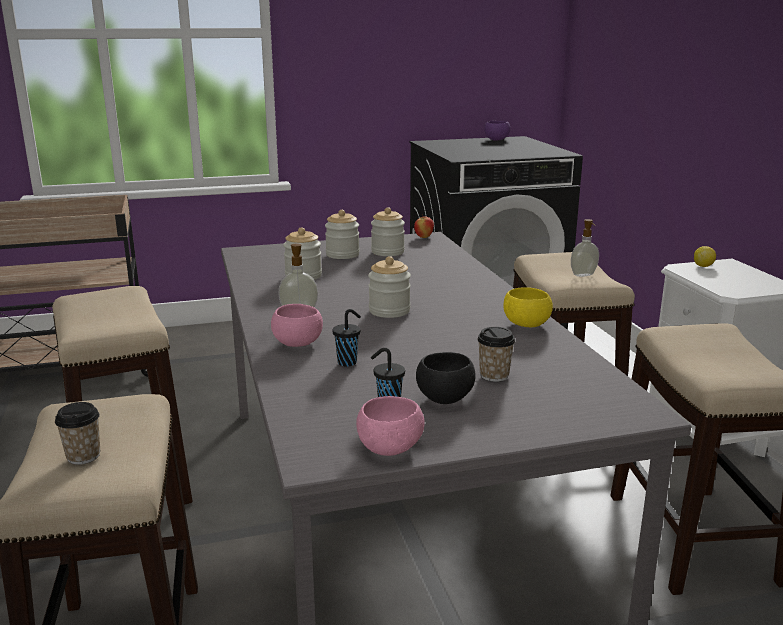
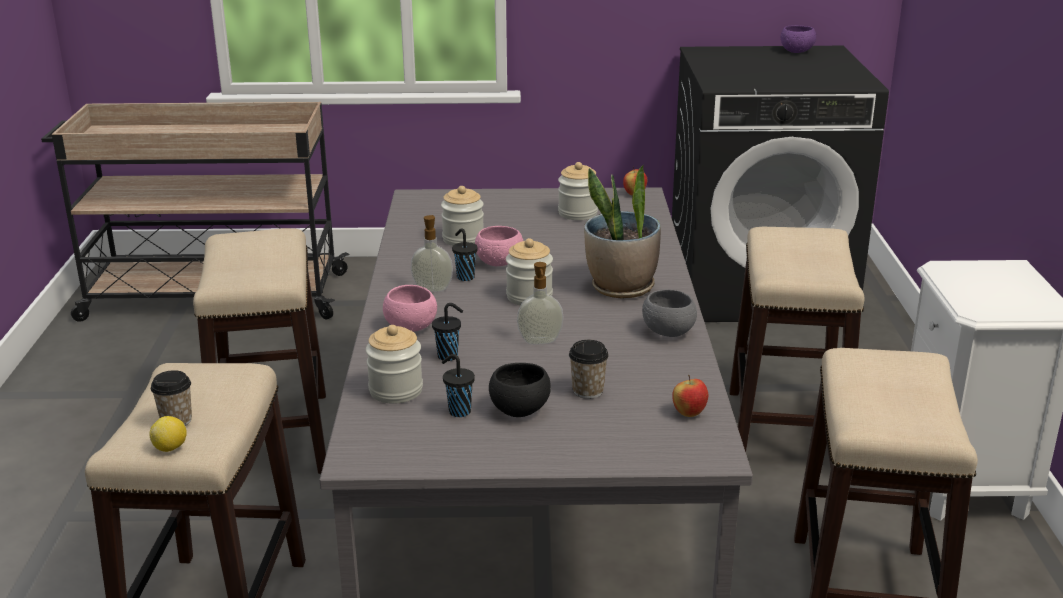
camera: 15 degrees right, 5 degrees up
jar [325,210,360,259] -> jar moved to [366,325,423,404]
pink bowl [356,396,425,456] -> pink bowl moved to [475,226,523,266]
yellow bowl [503,287,553,327] -> grey bowl [642,289,697,337]
soap dispenser [571,219,599,277] -> soap dispenser moved to [517,262,564,345]
lemon [694,246,716,267] -> lemon moved to [149,416,187,452]
none -> black cup [452,228,478,281]
none -> potted plant [584,165,661,298]
none -> apple [672,375,708,417]

